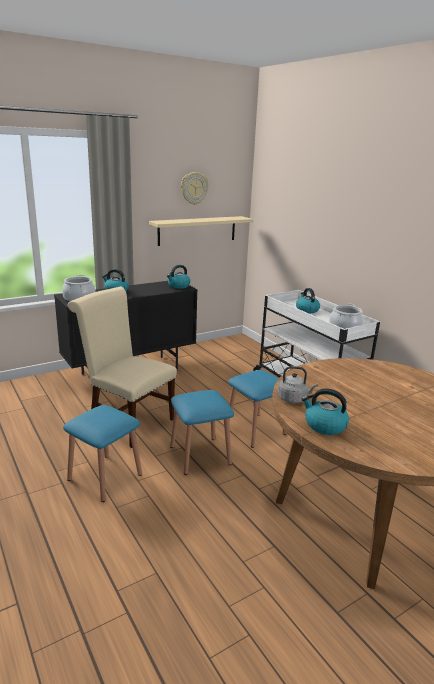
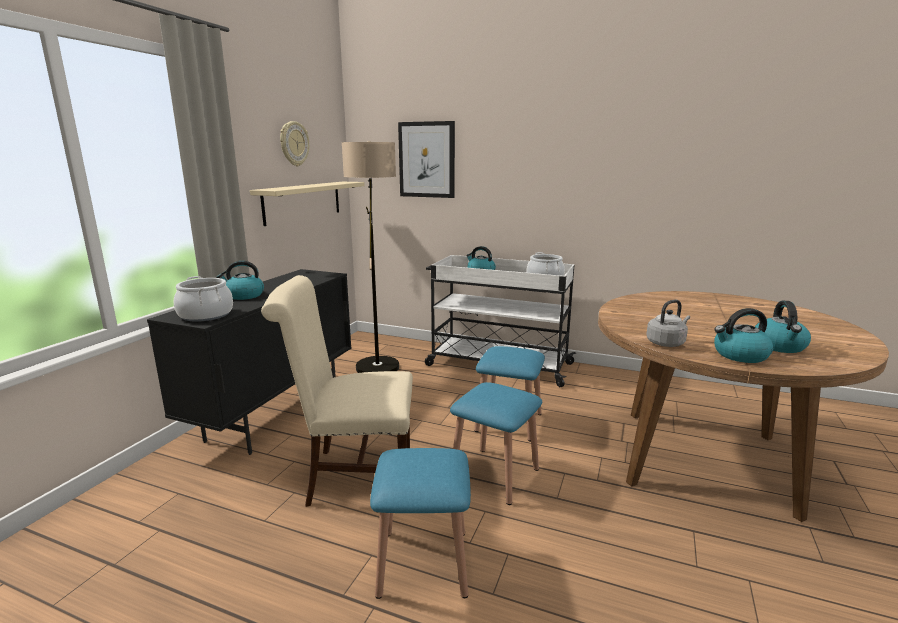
camera: 35 degrees left, 5 degrees down
kettle [167,265,190,289] -> kettle moved to [755,300,811,353]
none -> floor lamp [342,141,399,373]
none -> picture [398,121,455,198]

